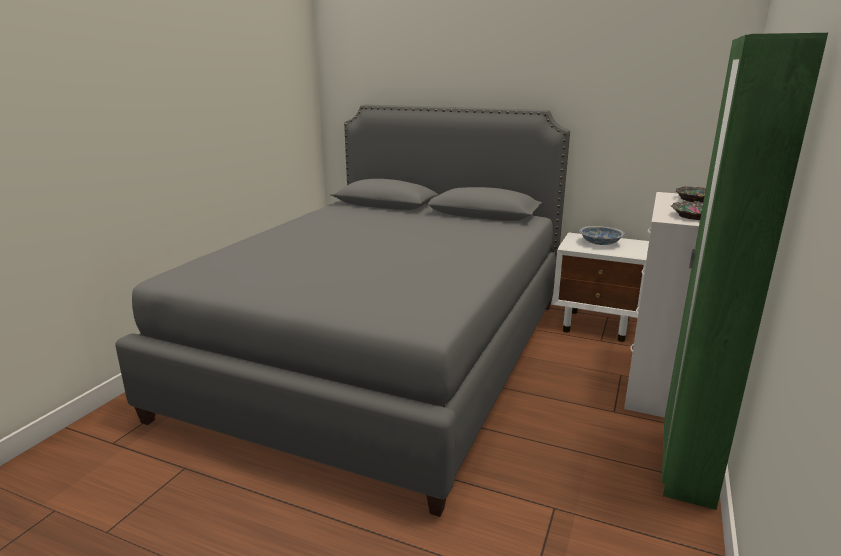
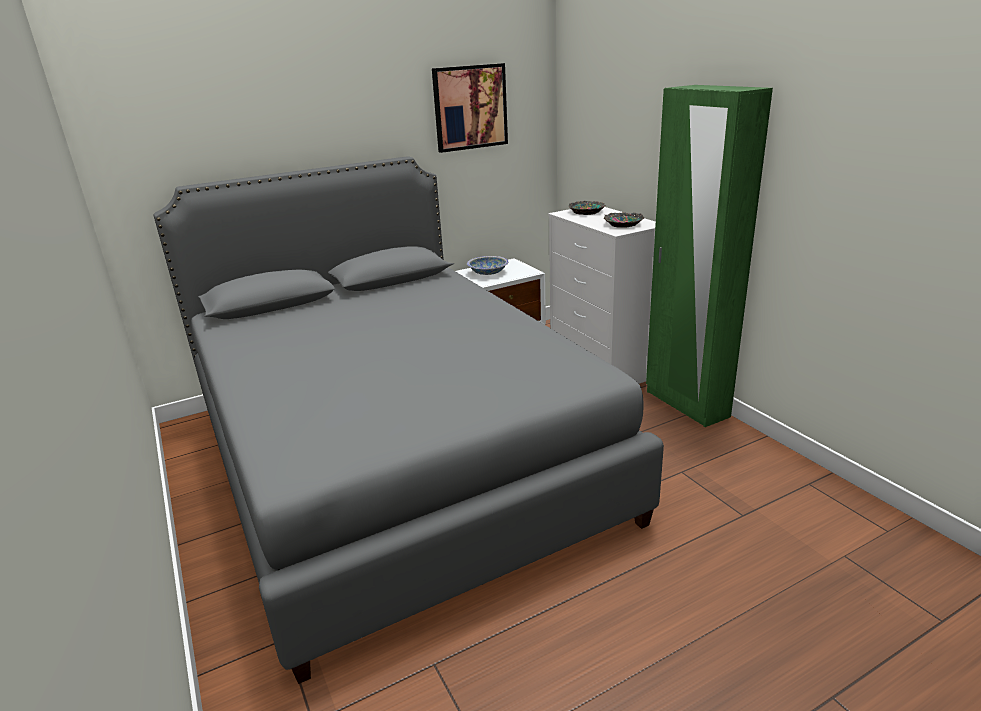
camera: 50 degrees left, 5 degrees up
none -> picture [432,63,508,153]

